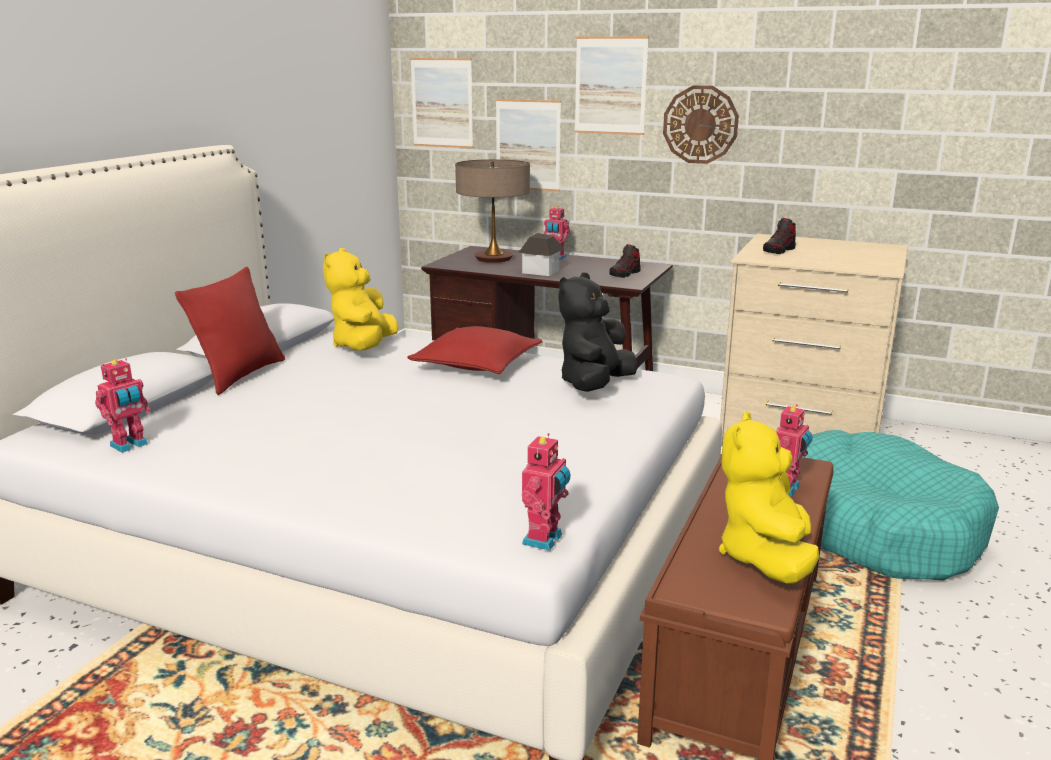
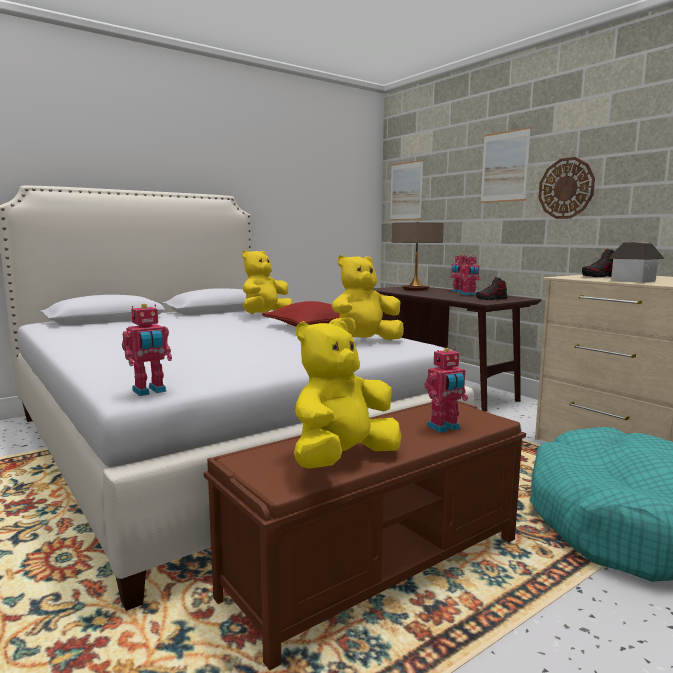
camera: 30 degrees right, 10 degrees down
toy robot [95,358,151,453] -> toy robot moved to [460,255,481,295]
red pillow [175,267,285,395] -> none
picture [496,99,561,192] -> none
toy house [518,233,564,276] -> toy house moved to [608,242,665,283]
black plush toy [558,272,638,392] -> yellow plush toy [330,255,404,341]

